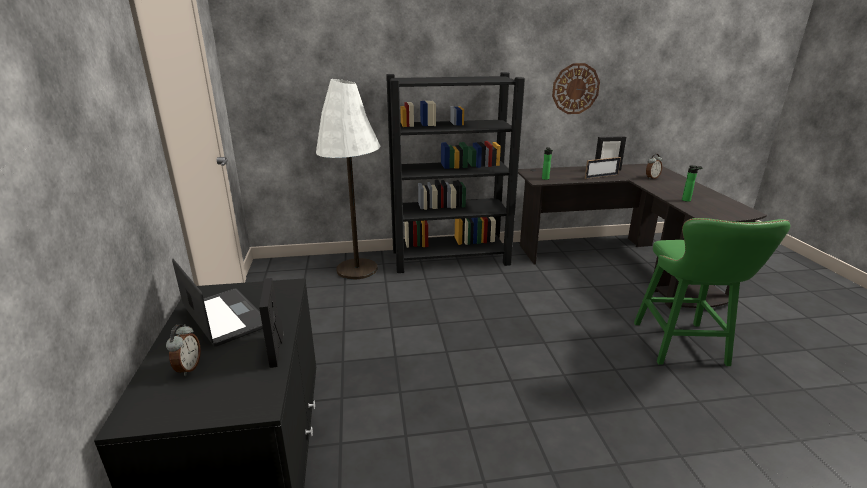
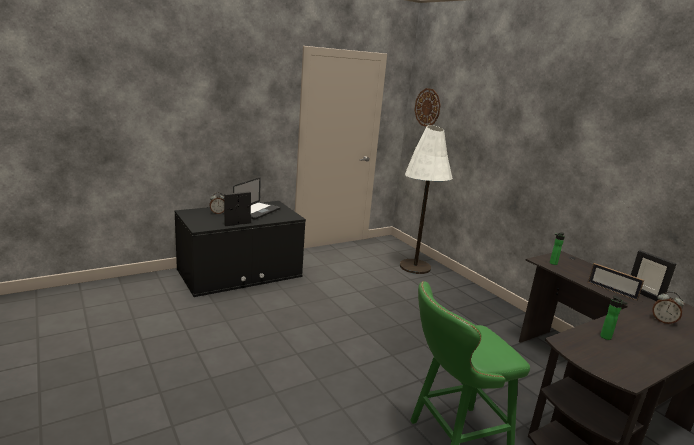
camera: 65 degrees right, 5 degrees down
black bookcase [386,72,525,273] -> none
wall clock [552,63,600,114] -> wall clock moved to [415,88,441,127]

